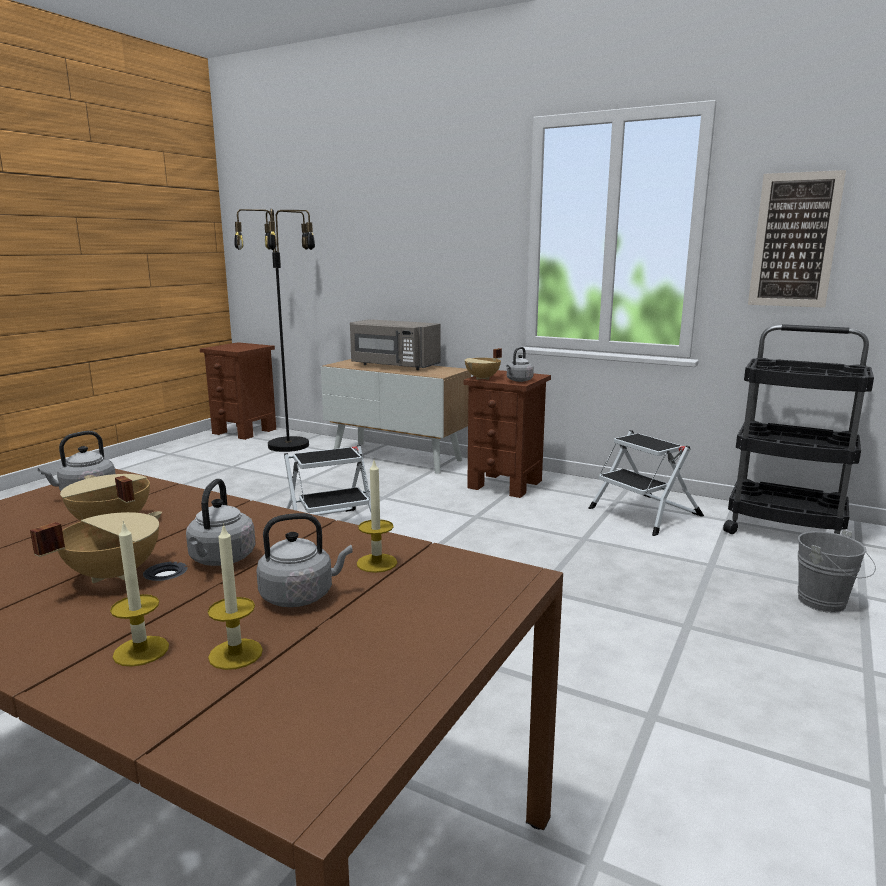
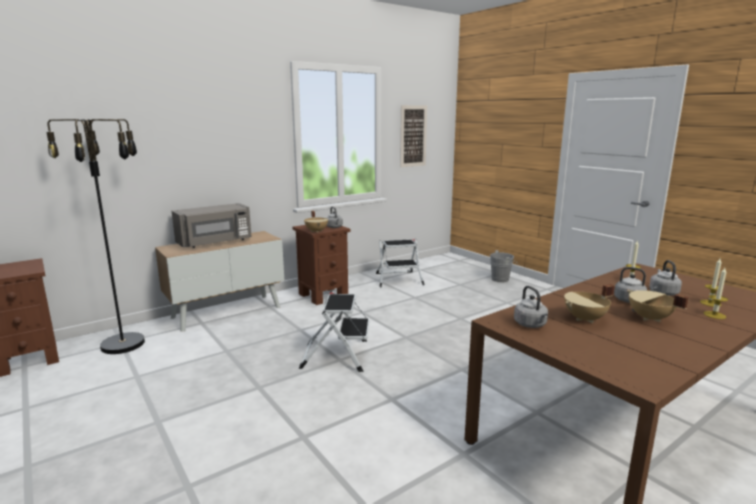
camera: 65 degrees left, 0 degrees up
black cart [723,324,874,534] -> none

